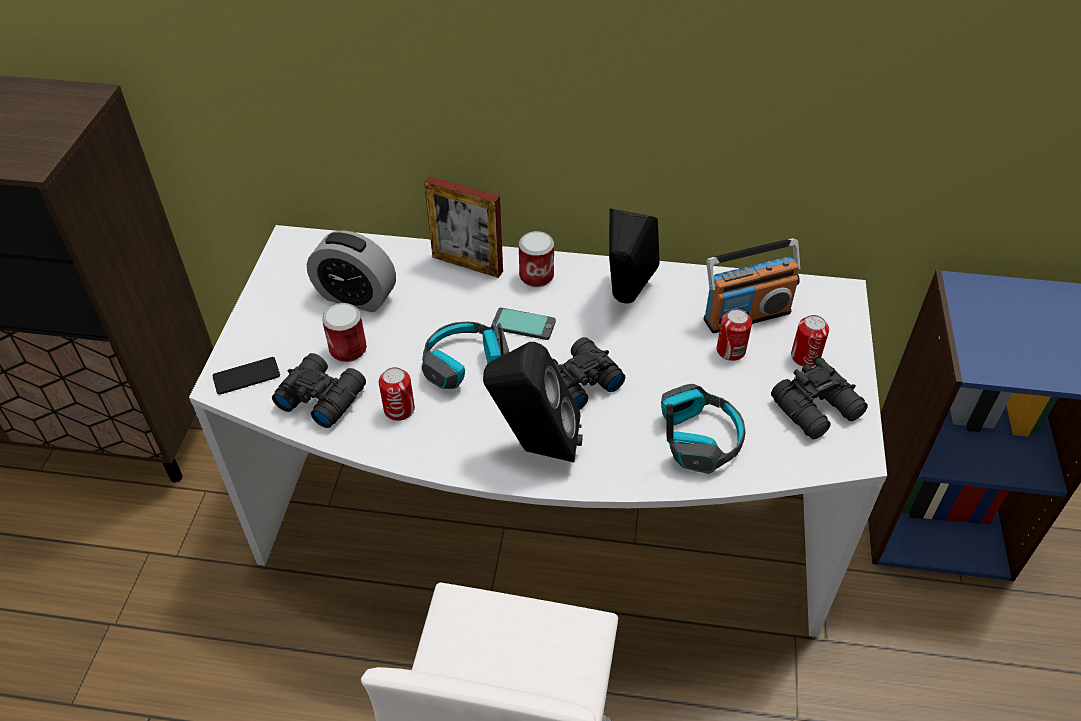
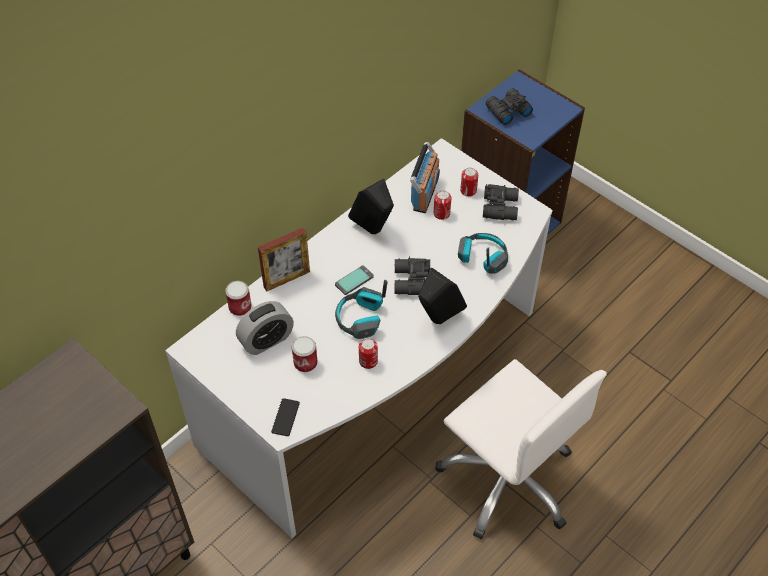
camera: 55 degrees left, 5 degrees up
black binoculars [272,353,366,428] -> black binoculars moved to [486,88,533,125]
can [519,231,554,287] -> can moved to [225,281,252,316]

